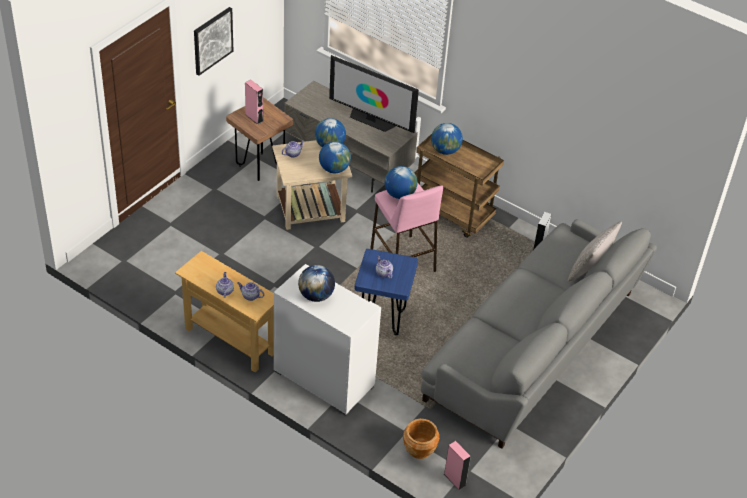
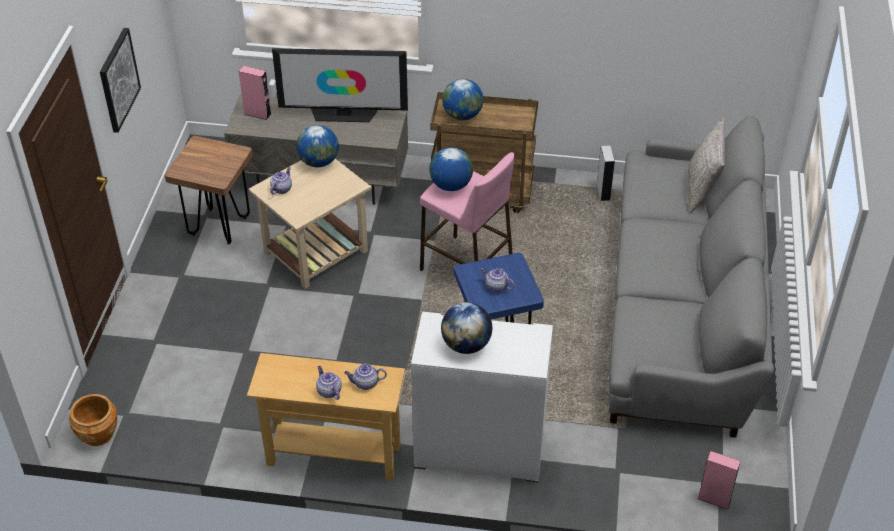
camera: 25 degrees left, 0 degrees up
pink speaker [245,80,264,125] -> pink speaker moved to [239,66,271,120]
globe [319,141,351,173] -> none
brown planter [403,419,439,459] -> brown planter moved to [69,394,117,446]

